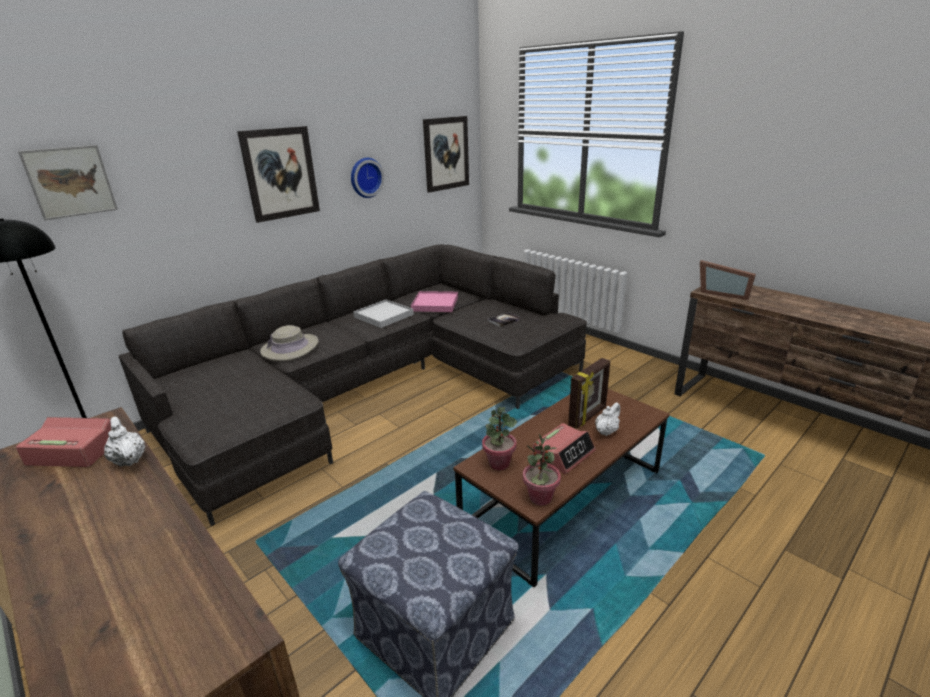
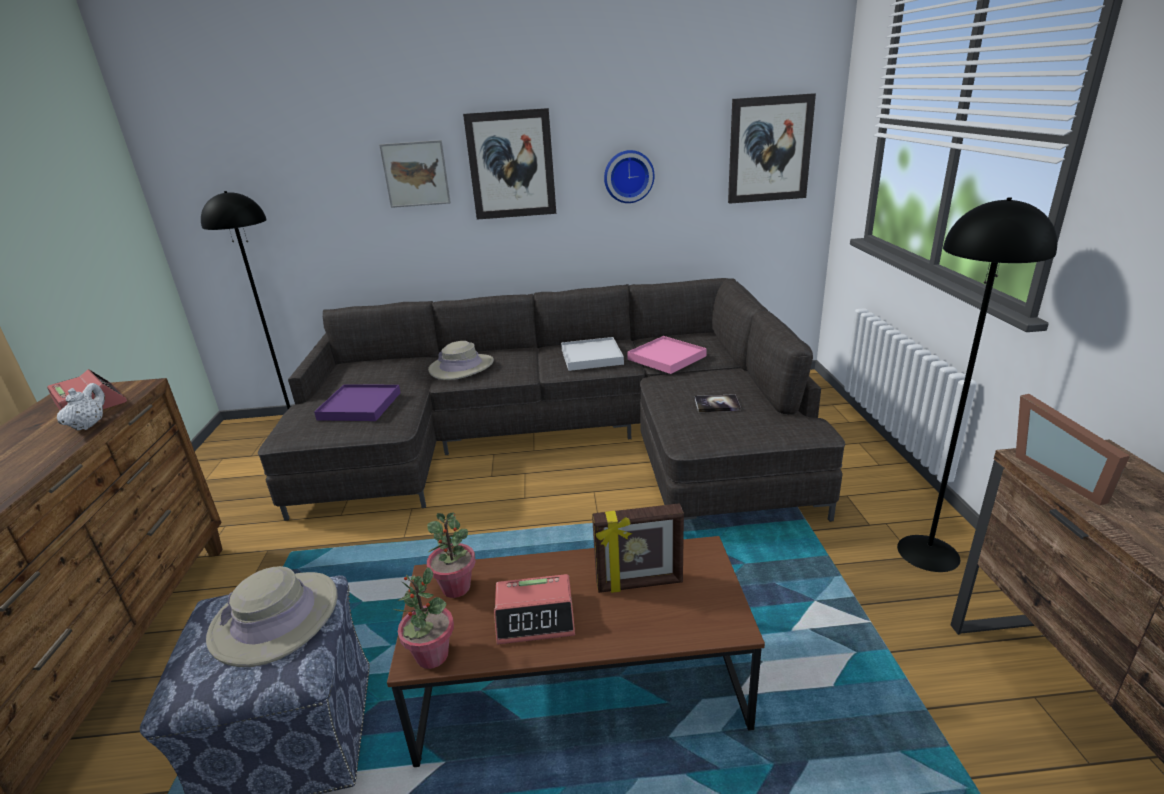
camera: 40 degrees right, 0 degrees up
picture [18,145,118,220] -> picture moved to [379,140,451,208]
white teapot [595,402,620,436] -> none
none -> beige hat [206,566,338,667]
none -> purple tray [314,384,401,421]
none -> black floor lamp [897,197,1057,572]

